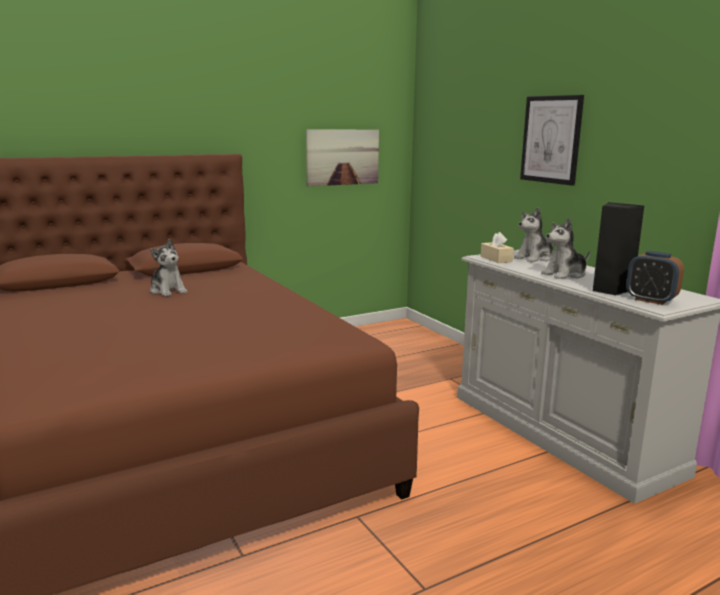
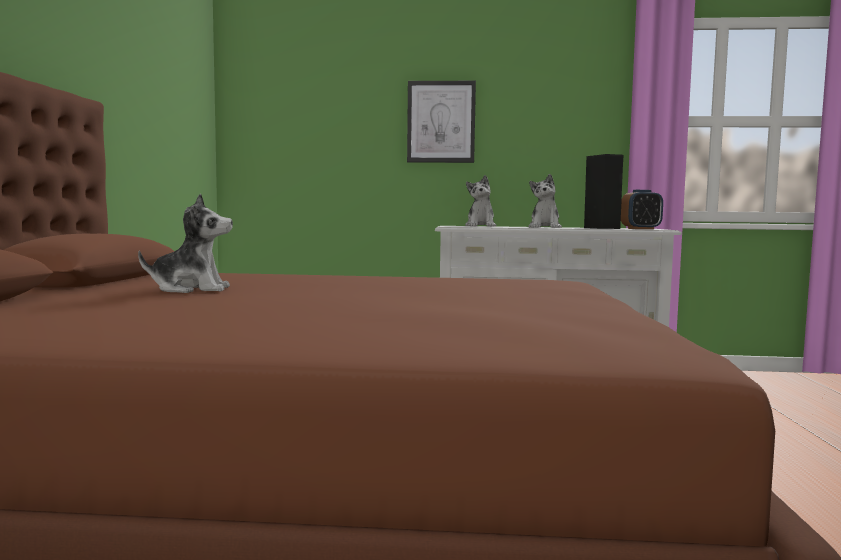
camera: 55 degrees left, 10 degrees down
picture [306,129,379,186] -> none
beige tissue box [481,232,514,263] -> none

